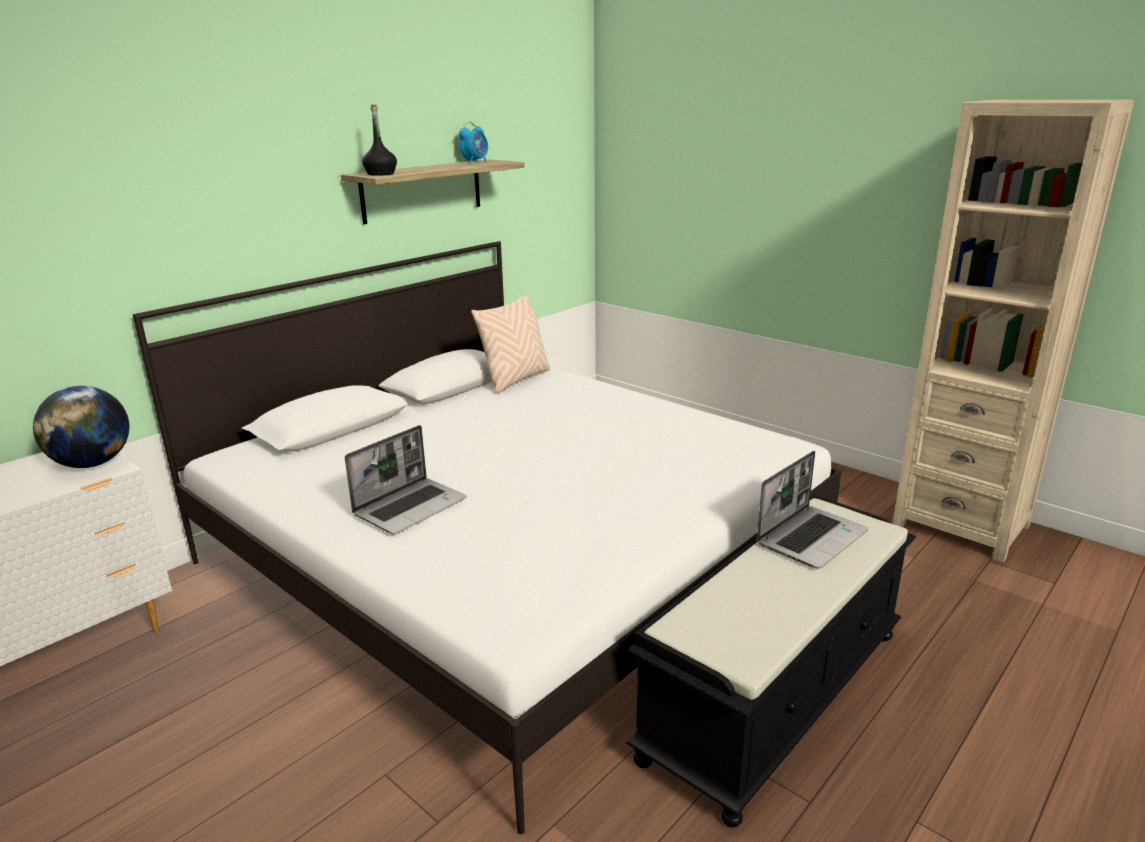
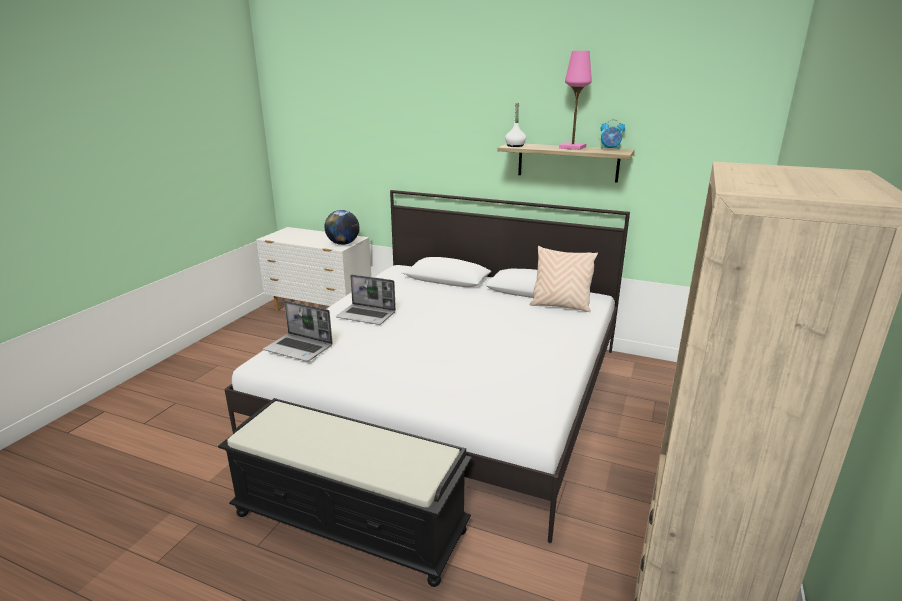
camera: 70 degrees right, 0 degrees up
black bottle [362,104,397,176] -> white bottle [505,103,526,147]
laptop [756,451,868,569] -> laptop moved to [263,301,333,361]
none -> pink table lamp [559,51,592,150]

